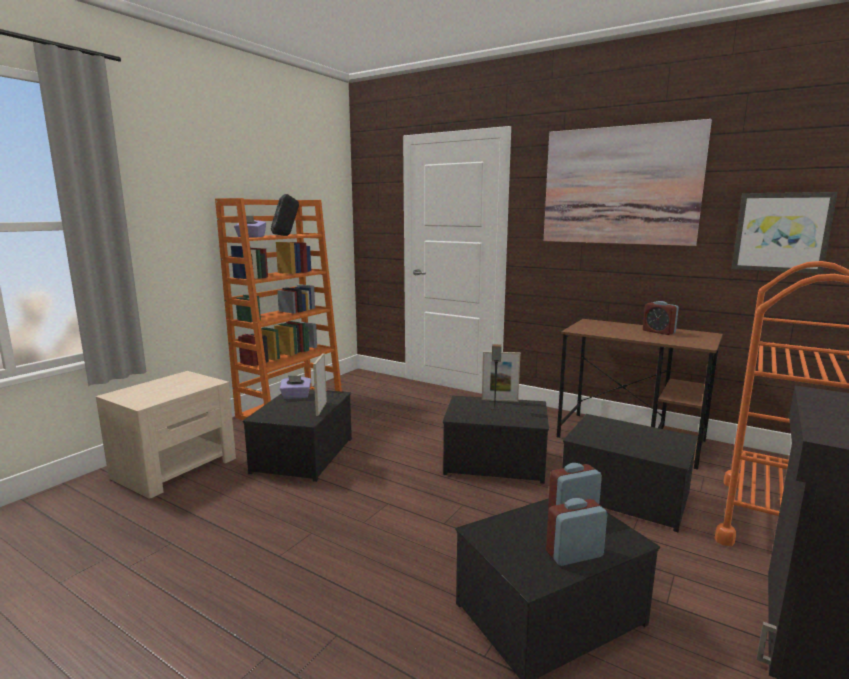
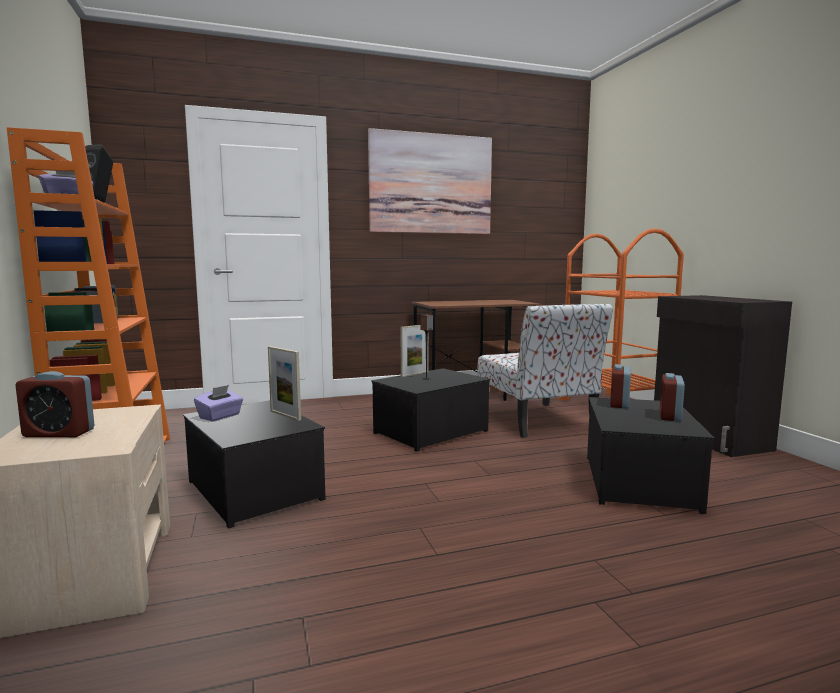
camera: 50 degrees left, 5 degrees down
storage box [562,414,698,532] -> chair [477,304,613,438]
alarm clock [643,301,679,335] -> alarm clock moved to [15,371,95,437]
picture [732,192,838,274] -> none

